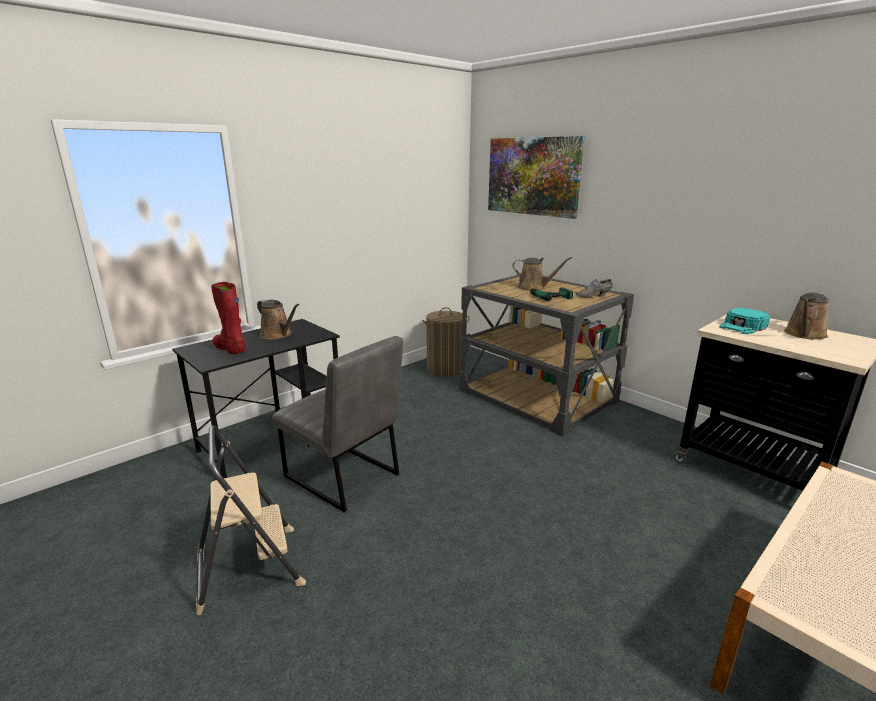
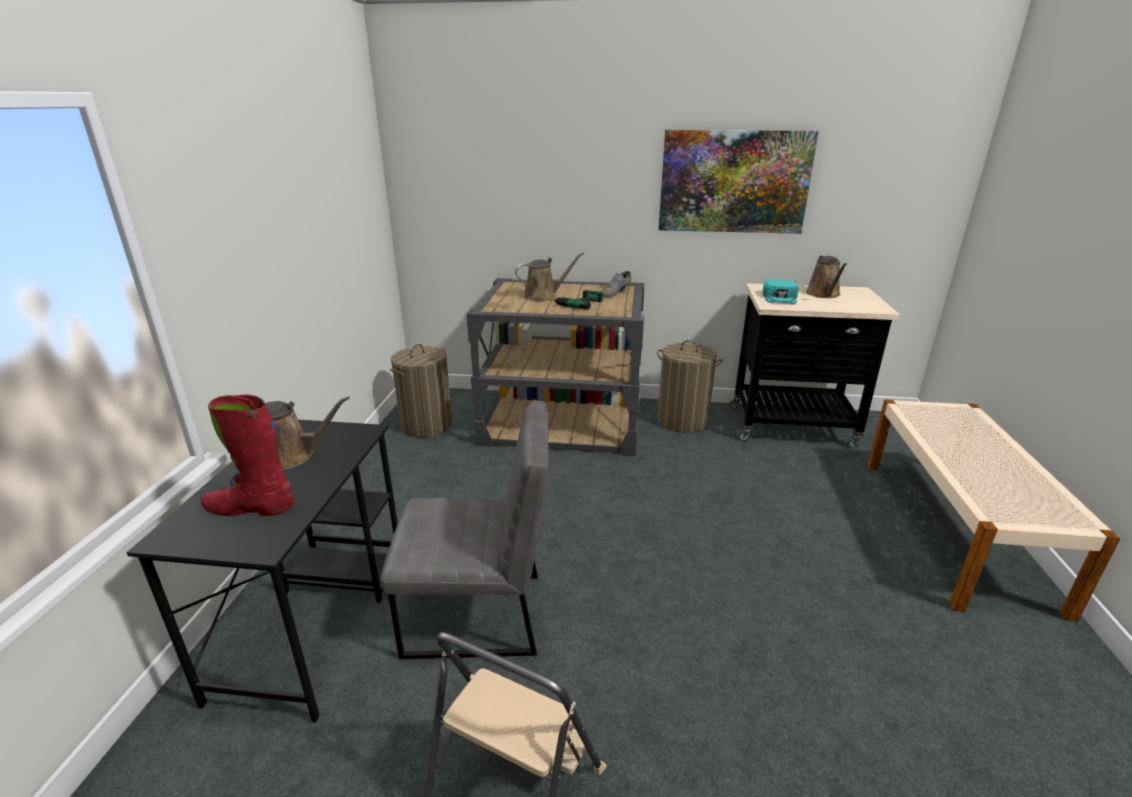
camera: 40 degrees left, 5 degrees up
picture [488,136,585,219] -> picture moved to [659,130,819,234]
none -> laundry basket [657,340,723,433]

